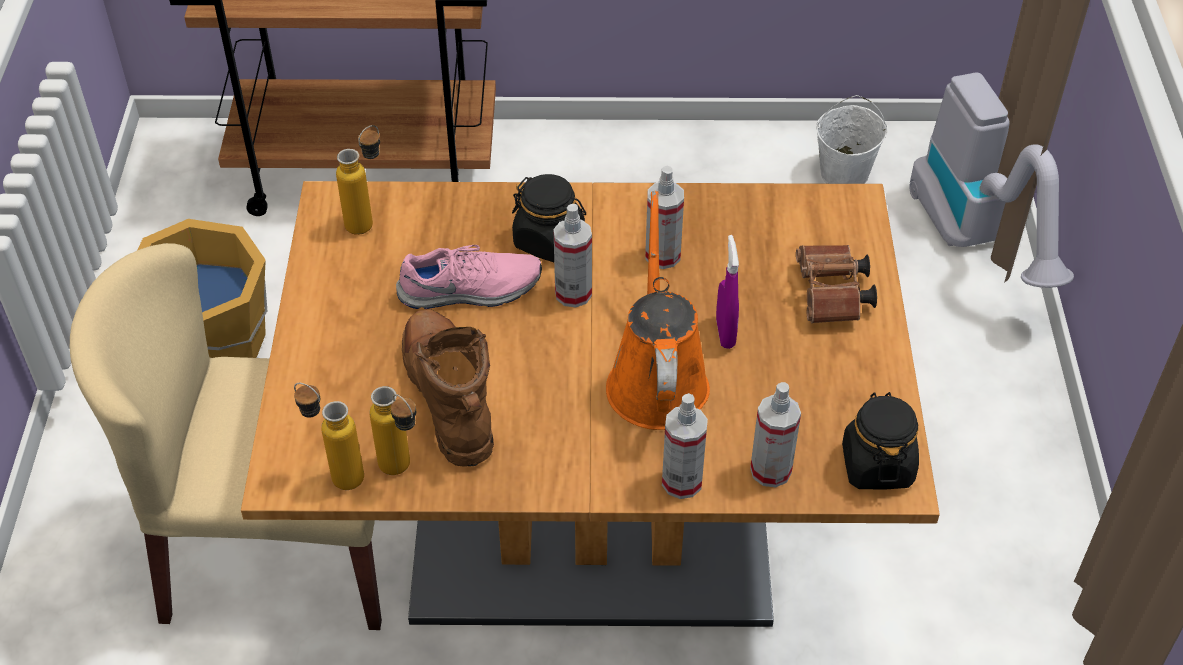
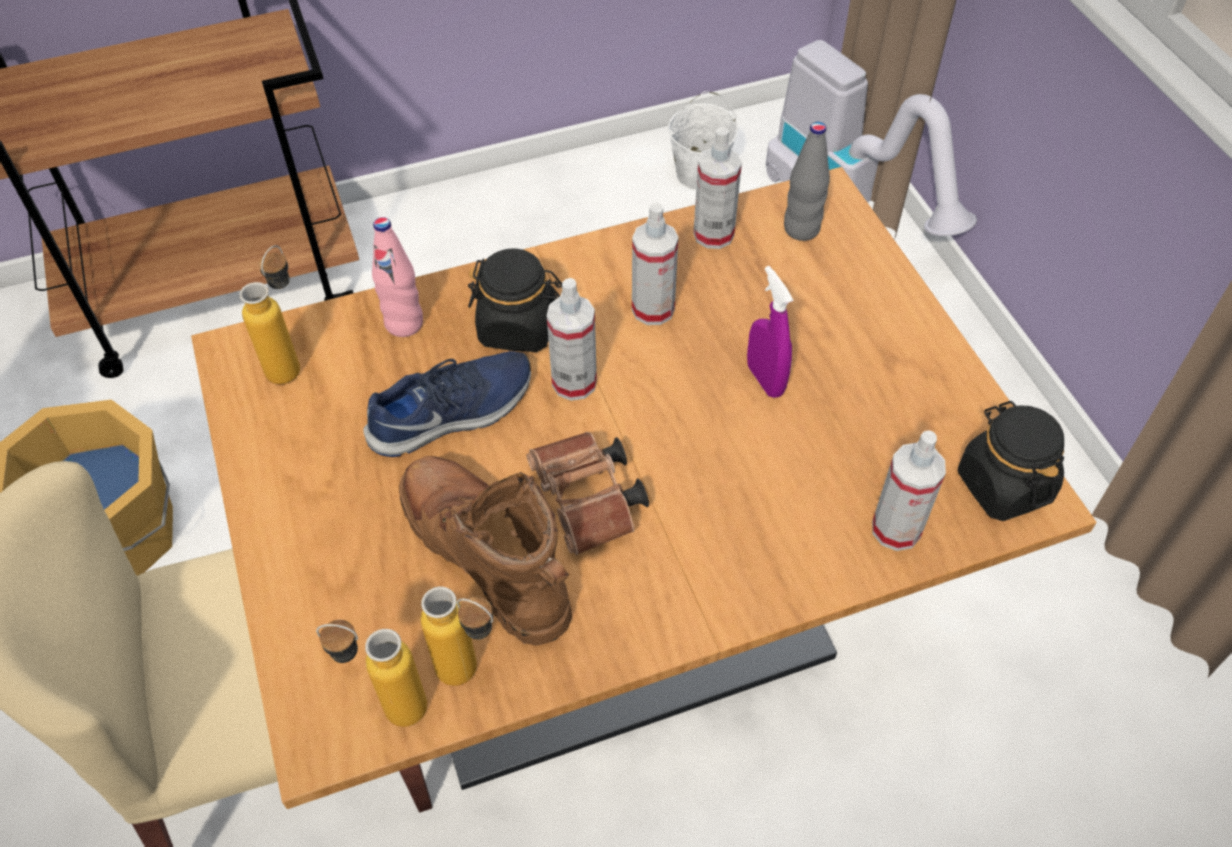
camera: 20 degrees left, 5 degrees up
pink shoe [396,245,542,309] -> blue shoe [363,351,531,457]
orange watering can [606,191,710,430] -> none
spray bottle [662,393,708,499] -> spray bottle moved to [693,127,742,249]
brown binoculars [796,245,877,323] -> brown binoculars moved to [527,432,649,555]
none -> pink bottle [372,217,423,337]
none -> grey bottle [784,122,830,241]

